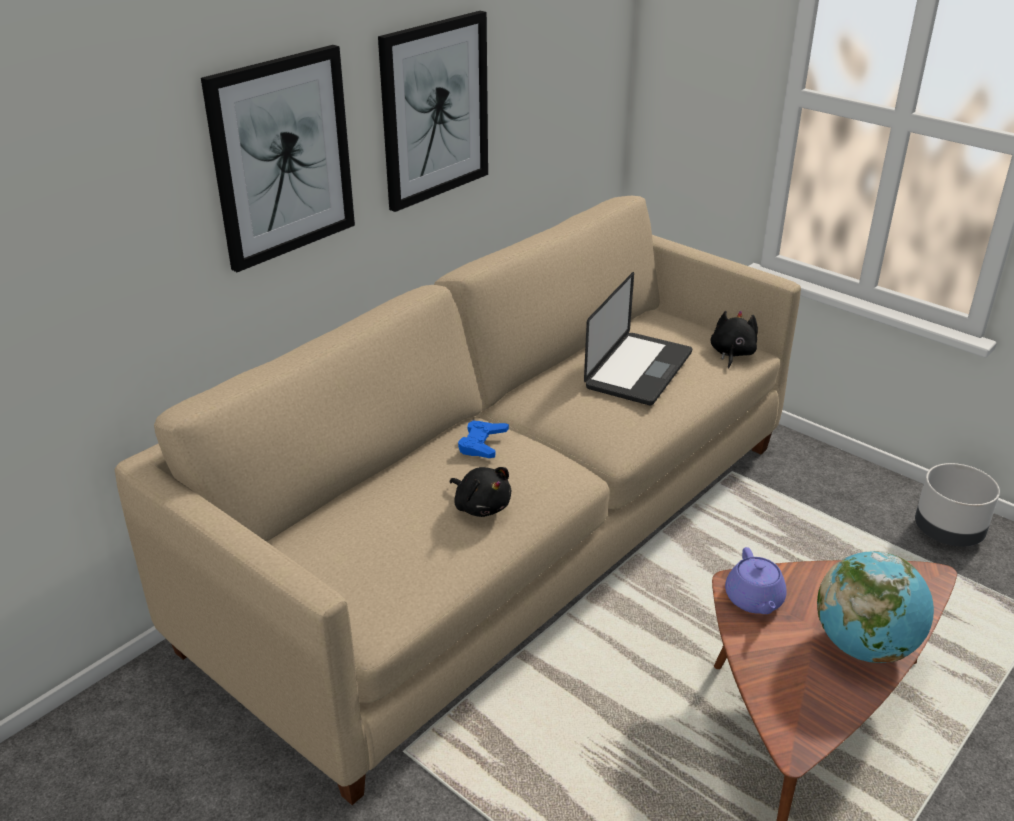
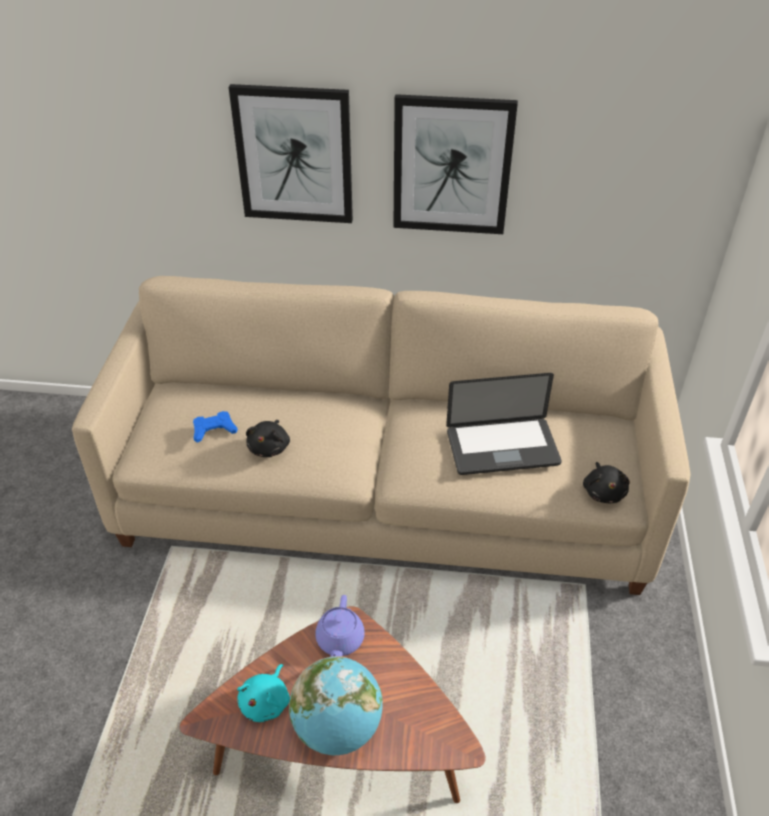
camera: 55 degrees right, 10 degrees up
blue game controller [458,420,509,458] -> blue game controller moved to [193,411,238,443]
black plush toy [710,310,758,368] -> black plush toy turned 105 degrees clockwise [583,462,630,503]
purple teapot [725,547,787,614] -> purple teapot turned 45 degrees counterclockwise [315,595,365,657]
grey planter [915,463,1000,547] -> none
none -> turquoise plush toy [237,664,290,722]

